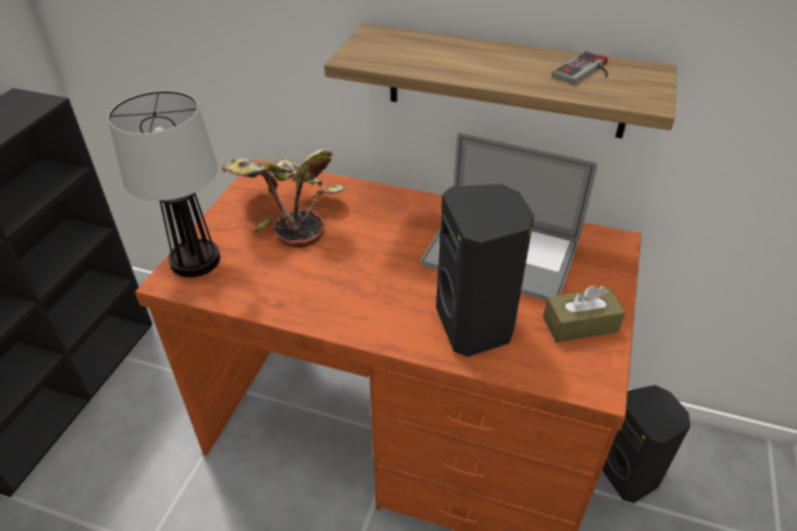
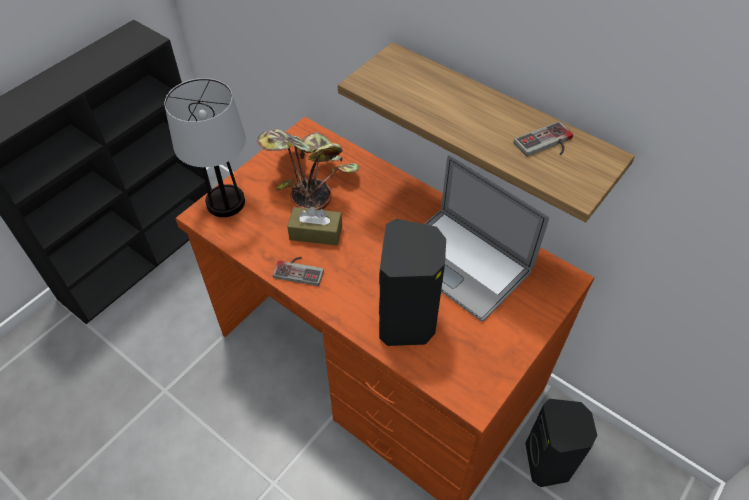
camera: 20 degrees right, 10 degrees up
brown tissue box [543,285,625,342] -> brown tissue box moved to [287,206,342,246]
none -> game controller [273,257,324,286]

